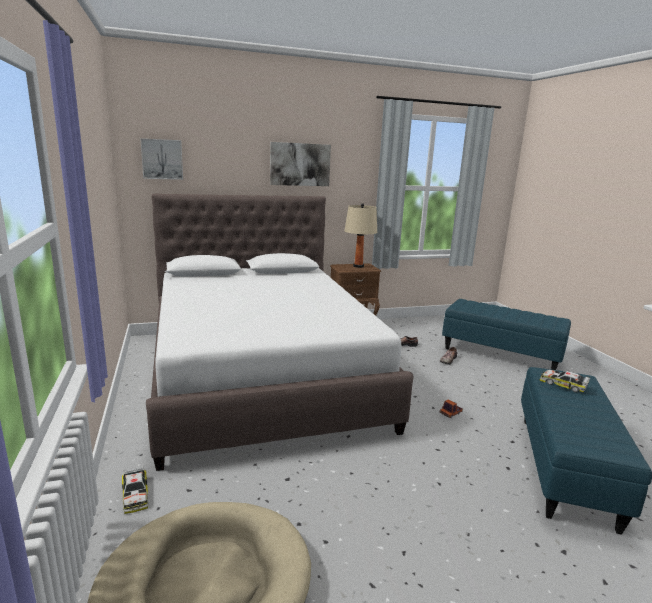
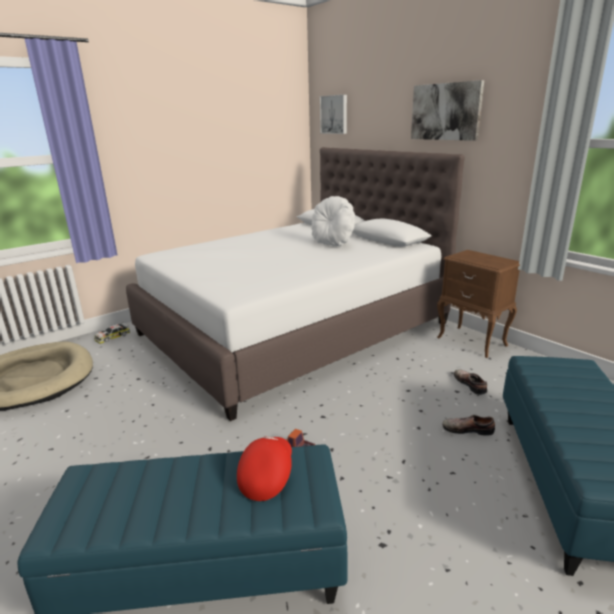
camera: 70 degrees right, 5 degrees up
beige table lamp [344,203,377,268] -> none
toy car [539,370,590,392] -> red cap [237,436,292,501]
none -> white pillow [311,196,355,246]

